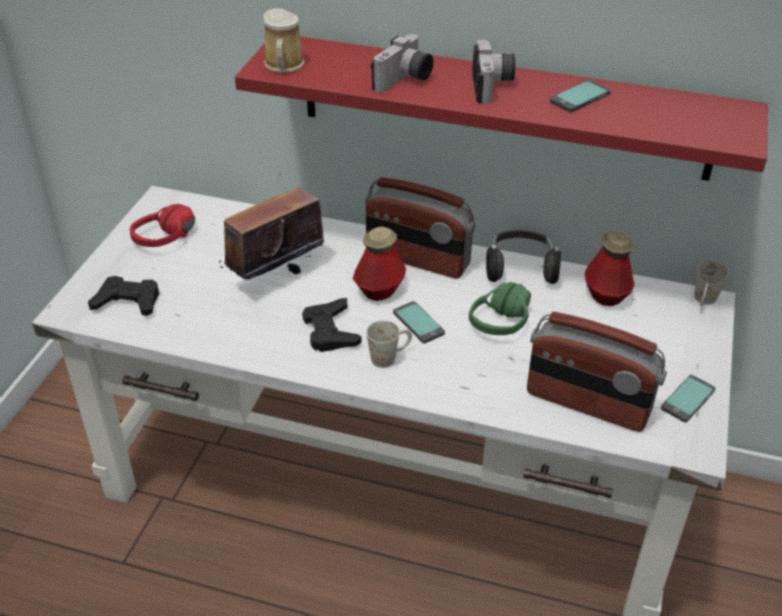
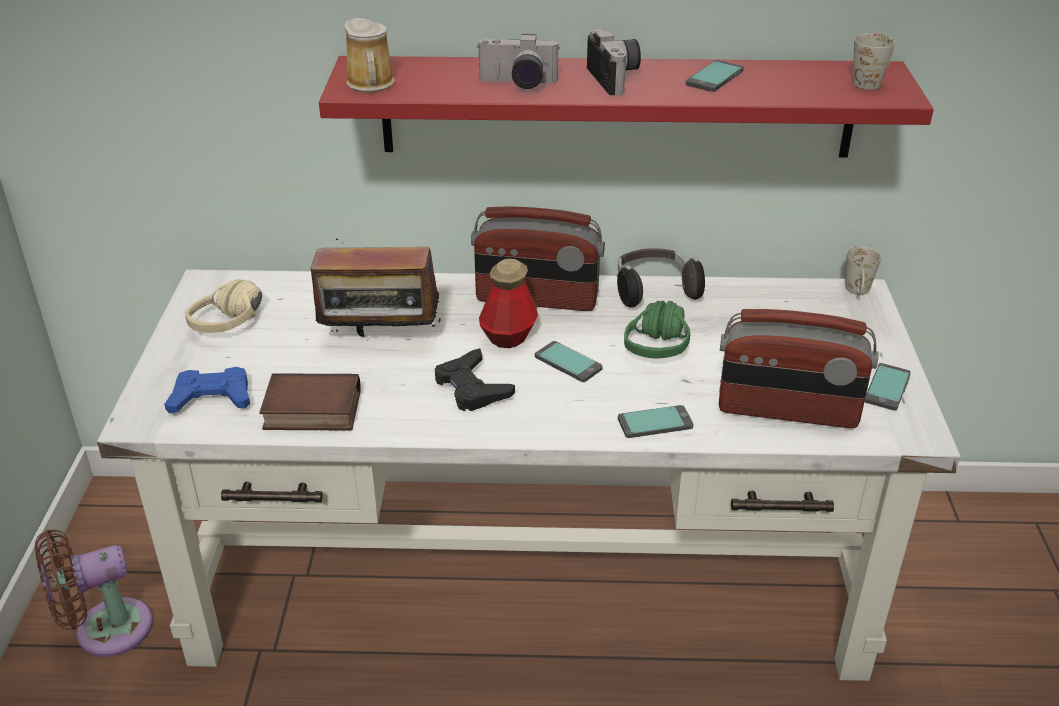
camera: 15 degrees left, 5 degrees down
black game controller [88,276,159,316] -> blue game controller [164,367,250,414]
red headphones [130,204,195,247] -> beige headphones [185,279,262,333]
radio [219,173,324,279] -> radio turned 120 degrees counterclockwise [304,239,441,341]
white mug [366,320,412,368] -> white mug moved to [853,33,895,90]
camera [371,34,434,93] -> camera turned 75 degrees clockwise [477,34,560,89]
bottle [584,231,634,306] -> none
none -> brown fan [35,530,153,657]
none -> book [260,373,361,430]
none -> phone [618,405,693,438]

